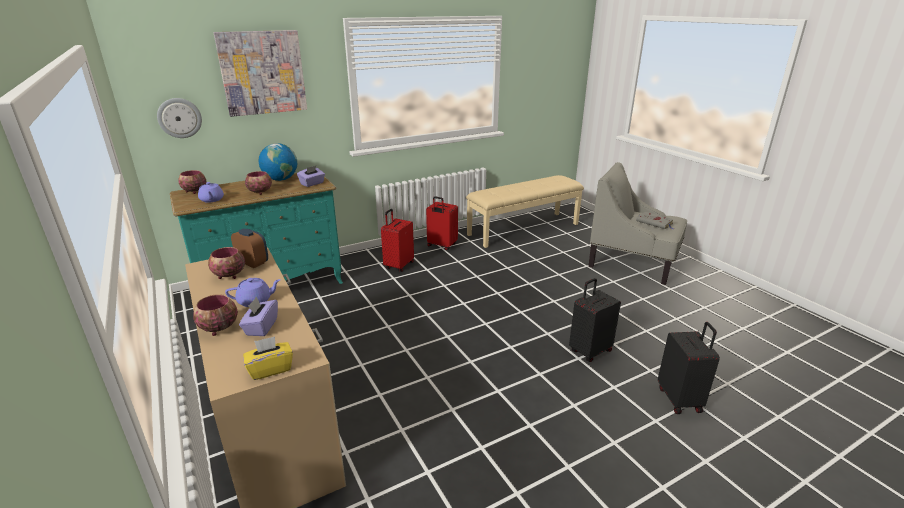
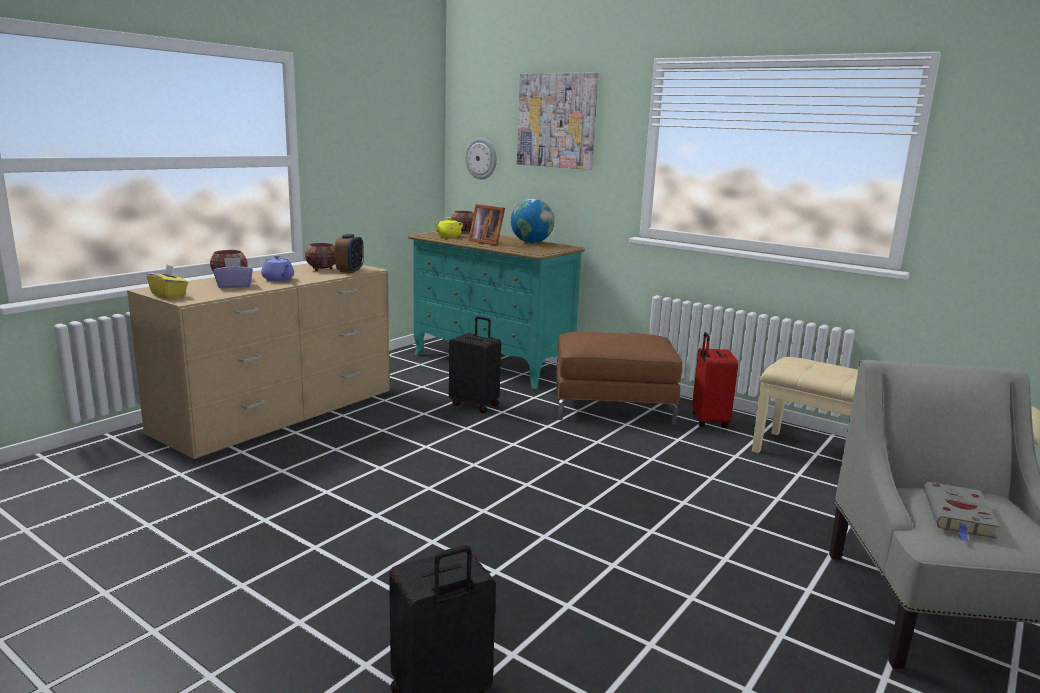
camera: 65 degrees right, 10 degrees down
purple teapot [198,182,224,203] -> yellow teapot [434,217,463,238]
bowl [245,171,272,195] -> picture frame [468,204,505,246]
purple tissue box [297,166,325,187] -> none
red suitcase [381,209,414,272] -> brown ottoman [556,331,682,425]
black suitcase [569,278,621,362] -> black suitcase moved to [449,316,501,413]

